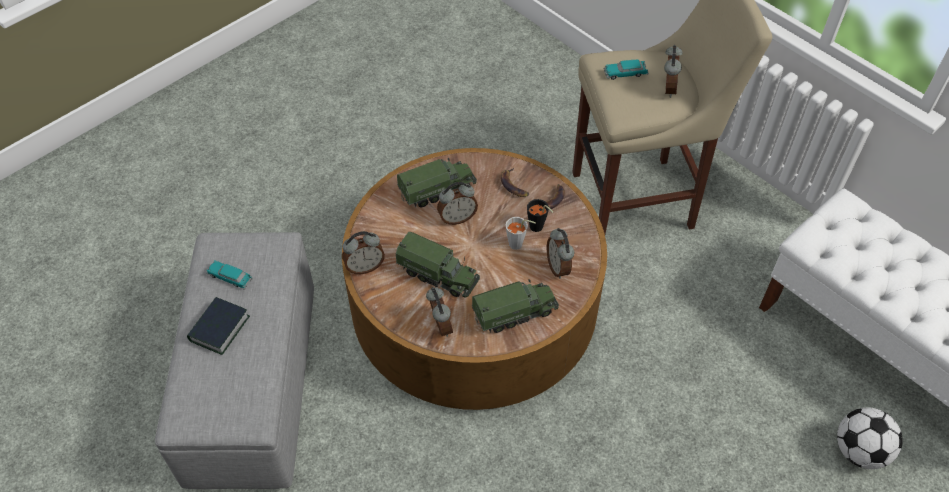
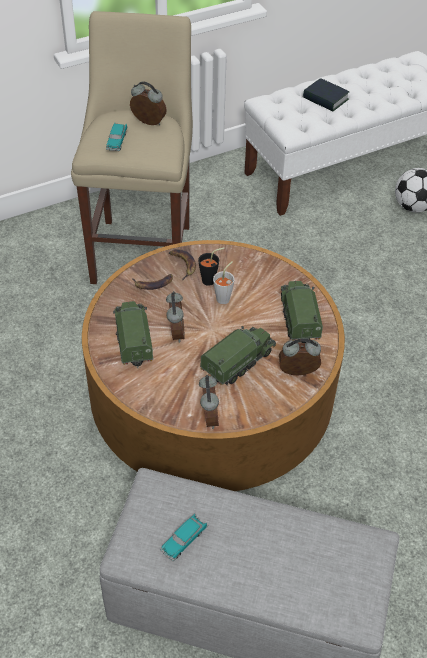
camera: 75 degrees left, 5 degrees down
book [187,297,250,355] -> book moved to [303,78,350,111]
alarm clock [547,228,574,279] -> none

